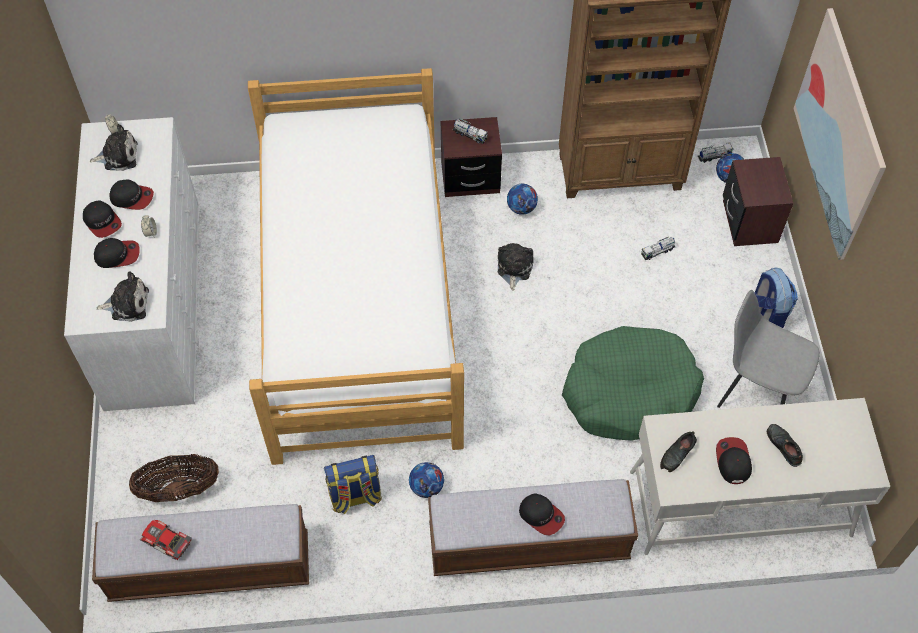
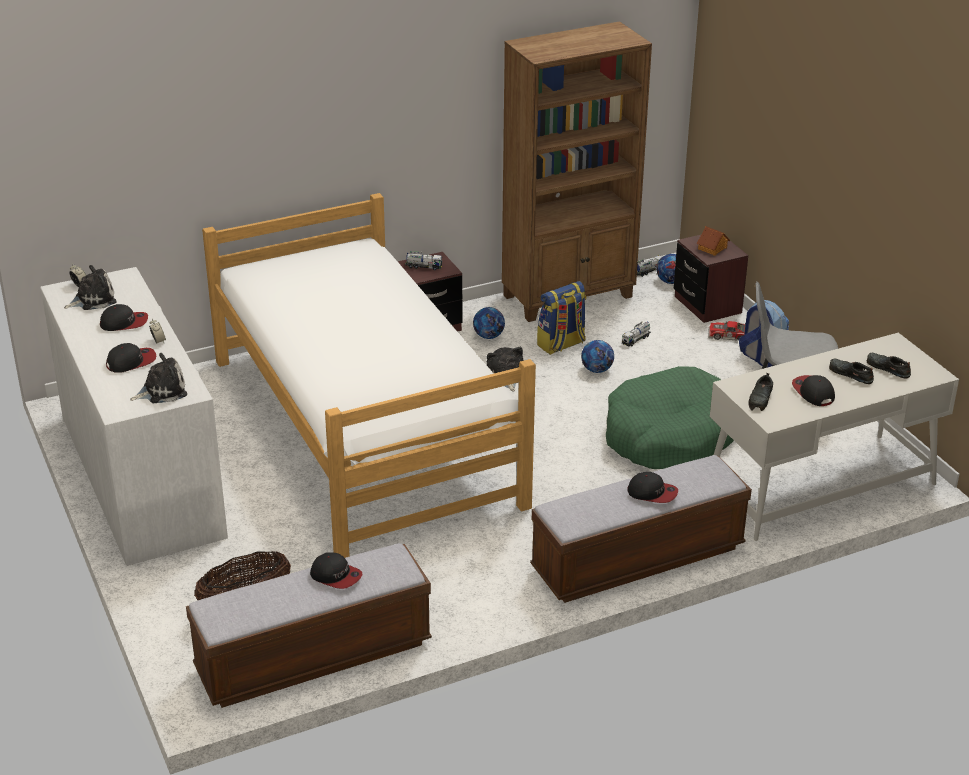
camera: 20 degrees left, 25 degrees down
cap [83,200,122,238] -> cap moved to [310,552,363,589]
toy car [140,520,192,560] -> toy car moved to [708,321,746,341]
backpack [324,455,382,514] -> backpack moved to [537,281,586,355]
football [409,462,444,498] -> football moved to [581,340,614,373]
picture [793,8,886,260] -> none
none -> toy house [697,226,730,256]
none -> black shoe [867,353,911,379]

